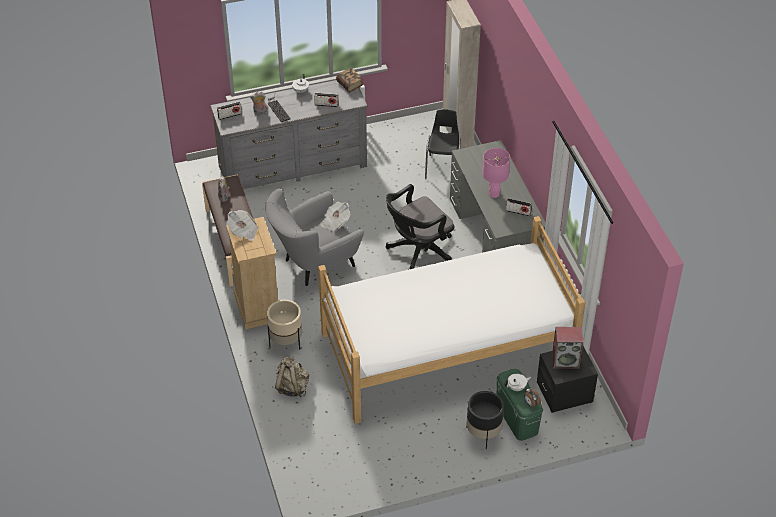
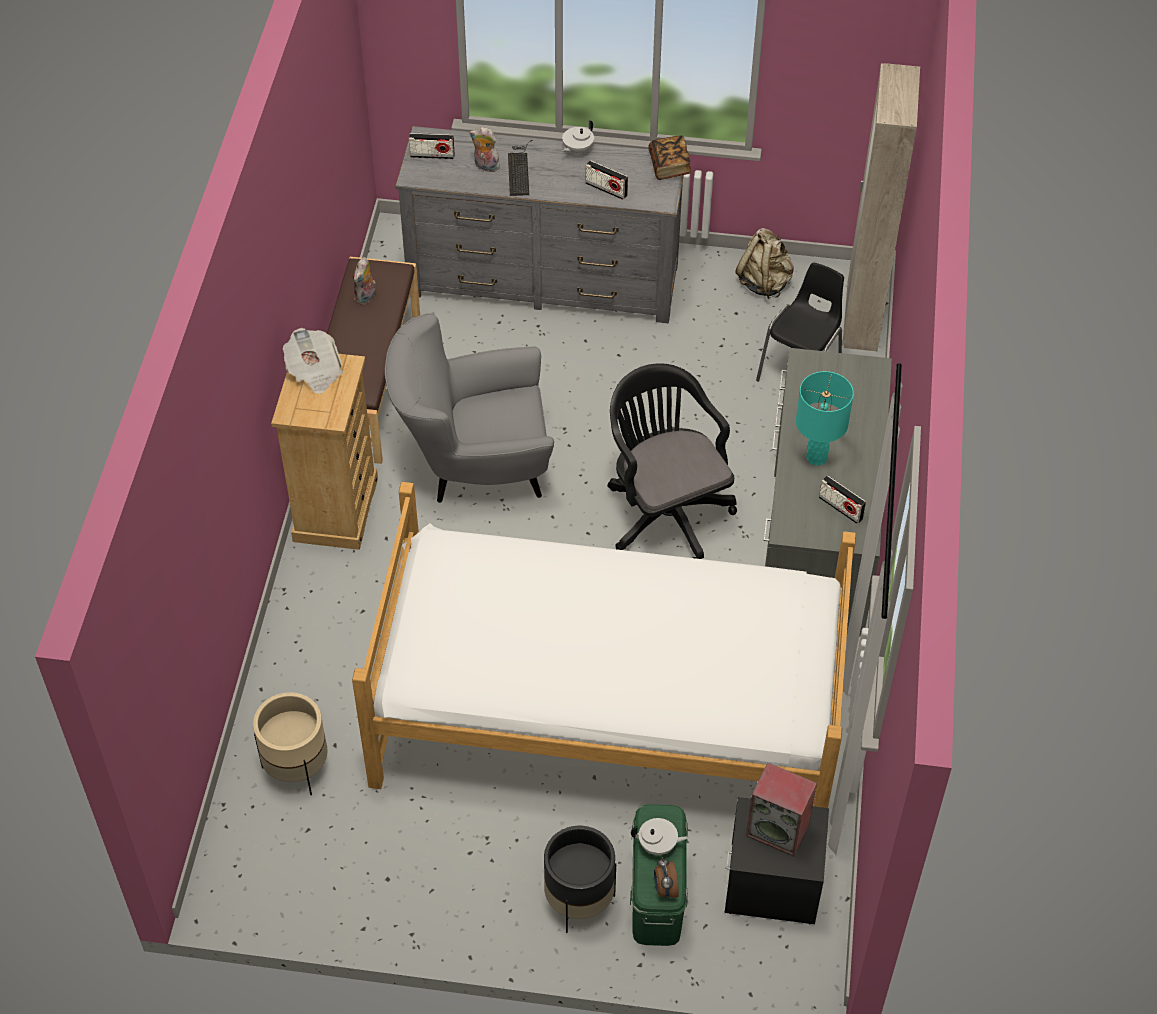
camera: 25 degrees right, 5 degrees up
beige planter [267,300,302,350] -> beige planter moved to [253,692,328,795]
beige backpack [275,357,309,398] -> beige backpack moved to [735,228,794,299]
newspaper [320,202,350,232] -> none
black office chair [386,184,454,270] -> black office chair turned 75 degrees clockwise [608,363,737,559]
pink table lamp [482,148,510,198] -> turquoise table lamp [796,371,854,465]

